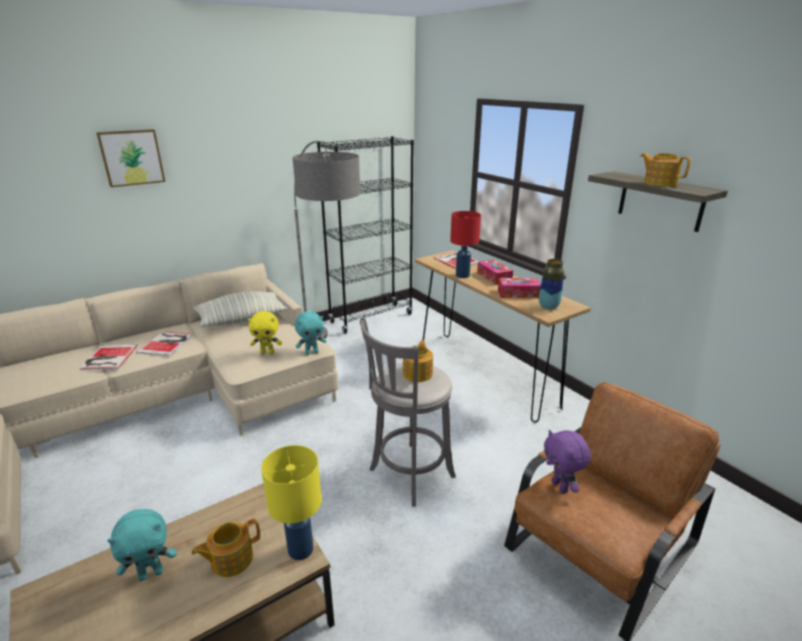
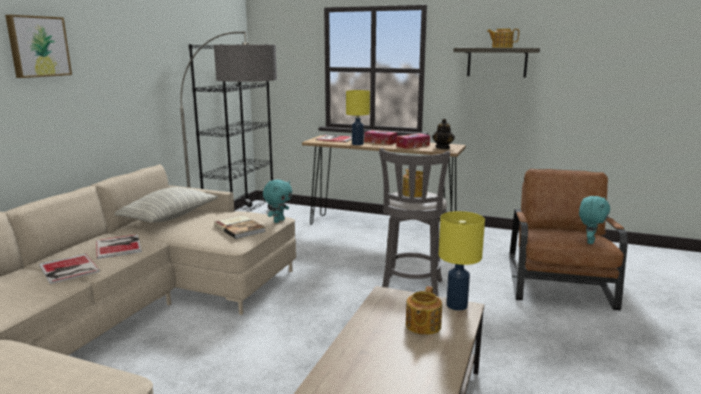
camera: 35 degrees left, 10 degrees down
turquoise plush toy [107,509,177,581] -> turquoise plush toy moved to [579,196,610,244]
yellow plush toy [248,311,282,354] -> book [214,215,266,239]
red table lamp [450,211,481,278] -> yellow table lamp [346,90,370,145]
vase [539,259,564,310] -> teapot [432,119,455,149]
purple plush toy [544,430,591,494] -> none

